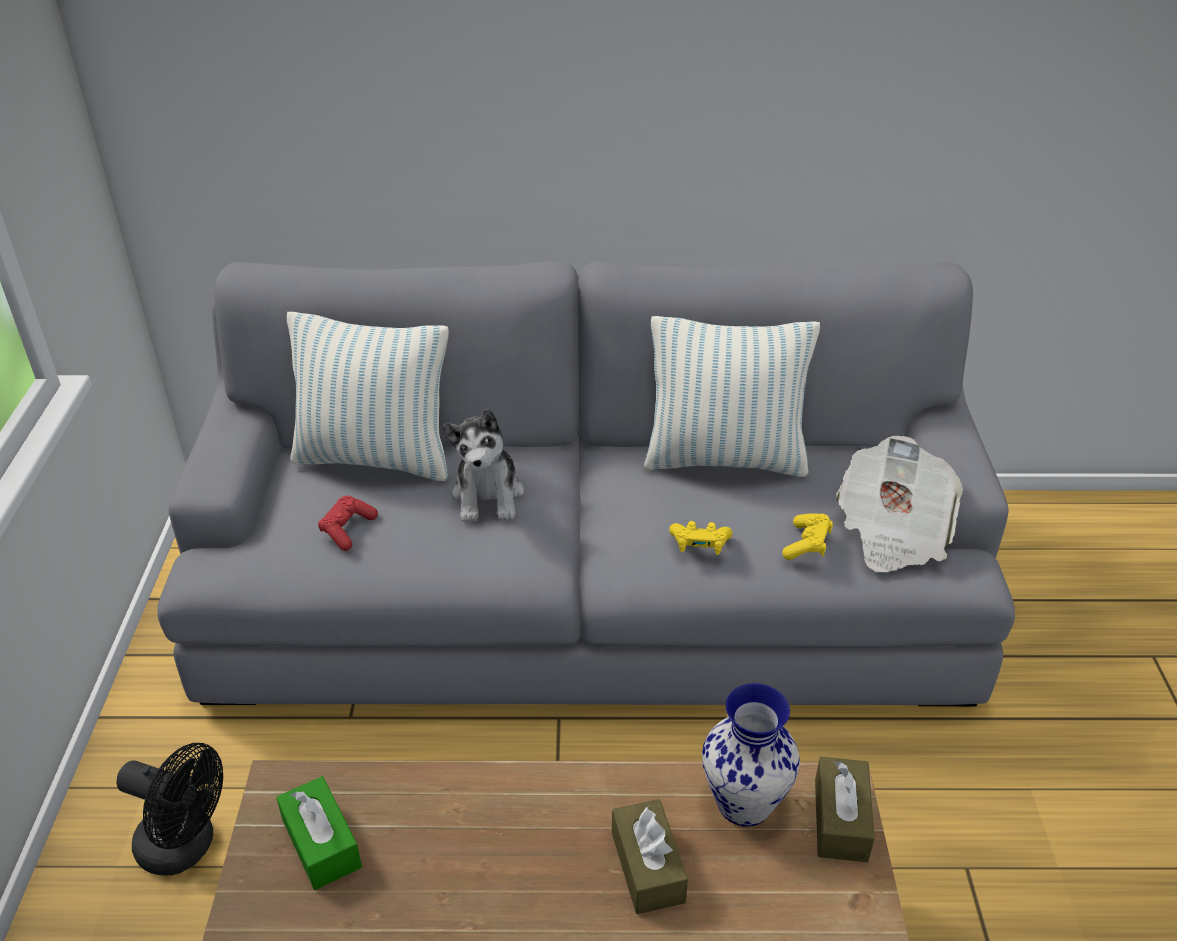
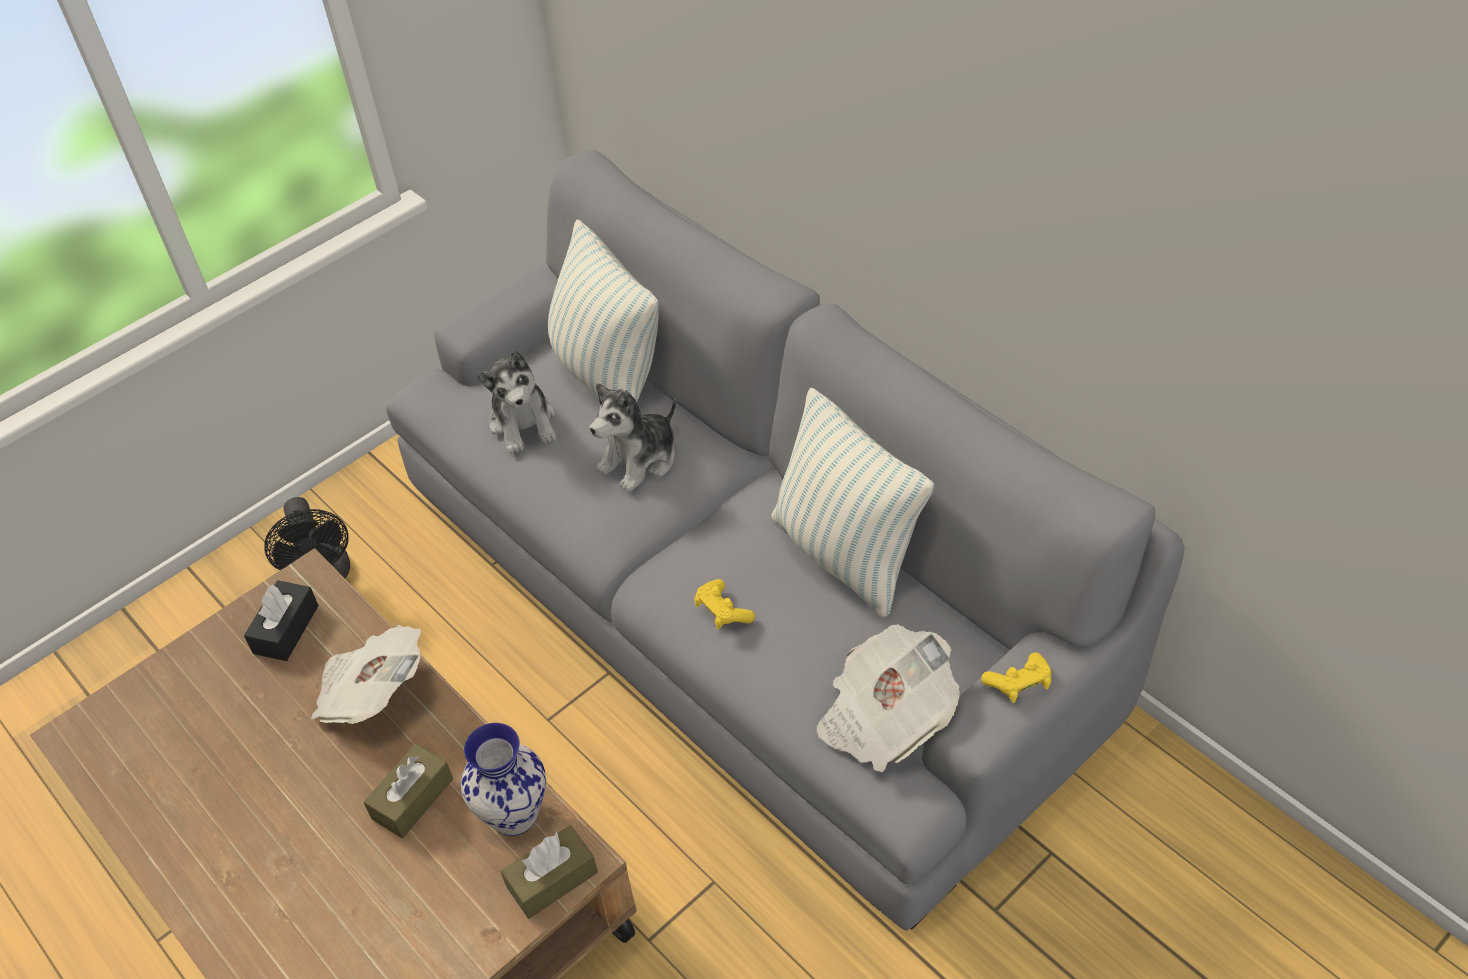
camera: 50 degrees right, 10 degrees up
green tissue box [276,776,362,890] -> black tissue box [244,580,319,661]
red game controller [318,496,378,551] -> plush toy [477,351,556,454]
yellow game controller [782,513,833,560] -> yellow game controller moved to [981,652,1051,703]
none -> newspaper [311,625,421,724]

